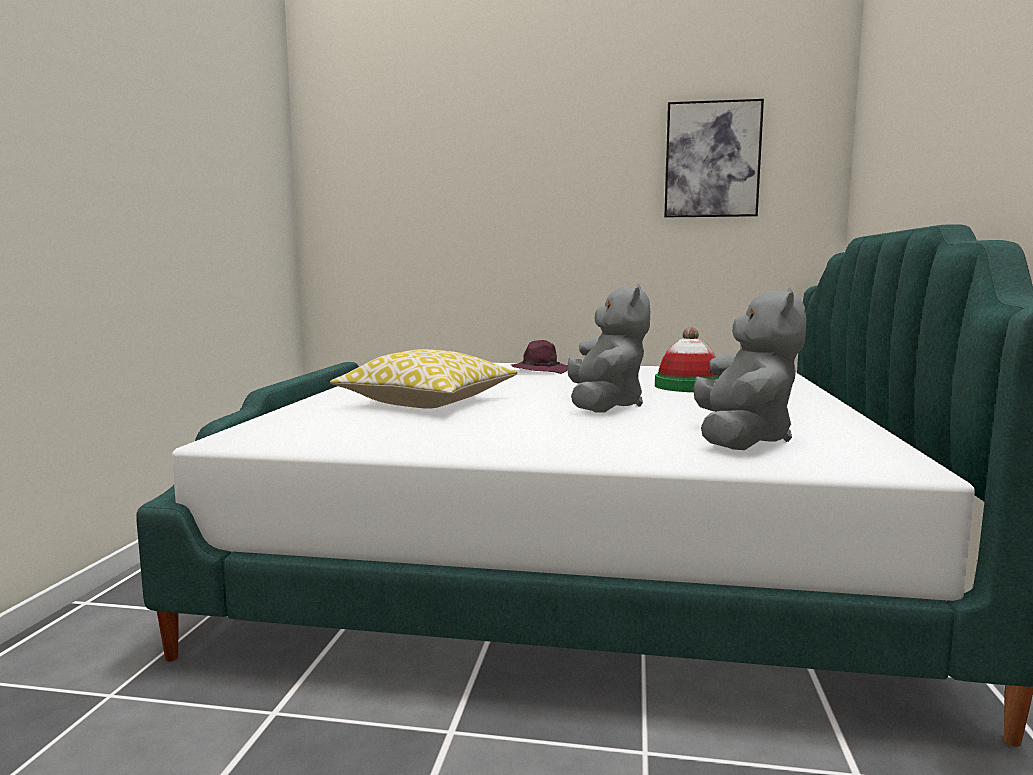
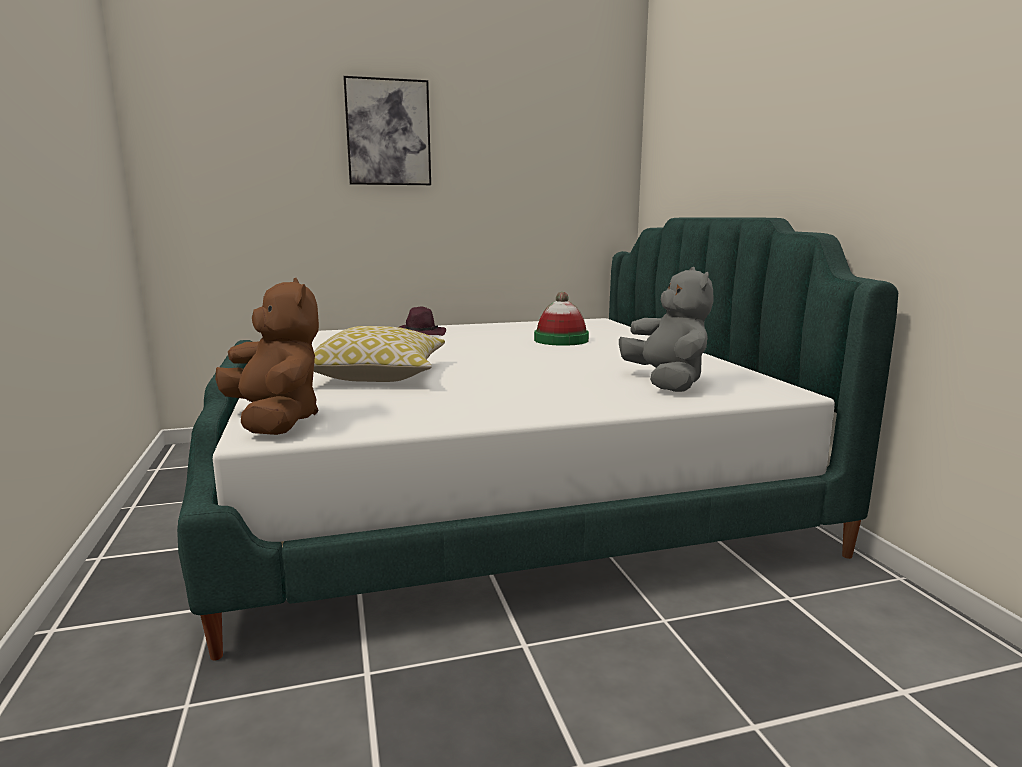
camera: 25 degrees left, 5 degrees up
grey plush toy [567,284,650,413] -> none
picture [664,99,764,217] -> picture moved to [343,76,431,185]
none -> brown plush toy [215,278,319,435]

